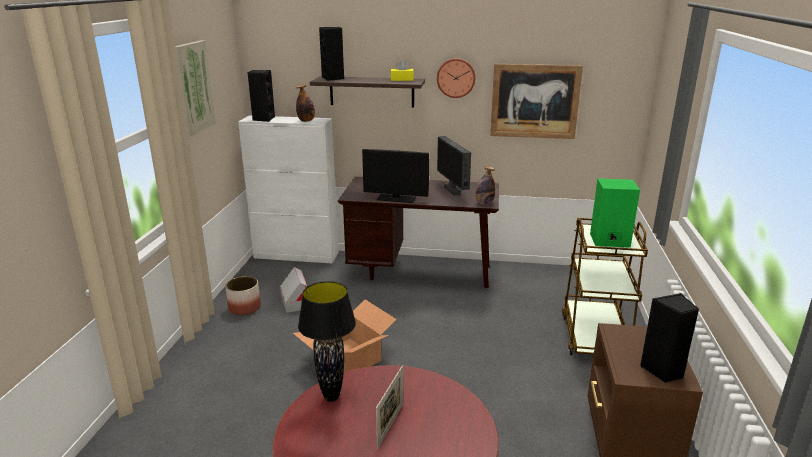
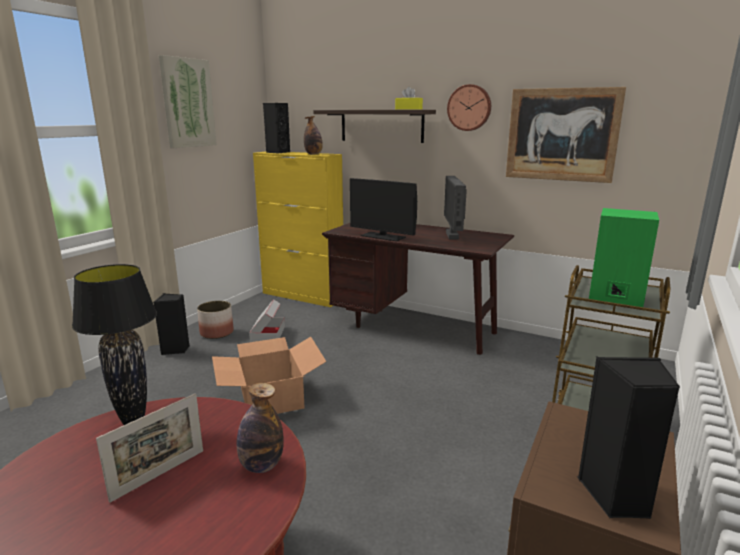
camera: 20 degrees right, 5 degrees down
white cabinet [238,115,339,264] -> yellow cabinet [253,152,343,307]
black speaker [319,27,344,81] -> black speaker moved to [153,293,190,355]
bottle [475,166,495,205] -> bottle moved to [236,383,284,473]

